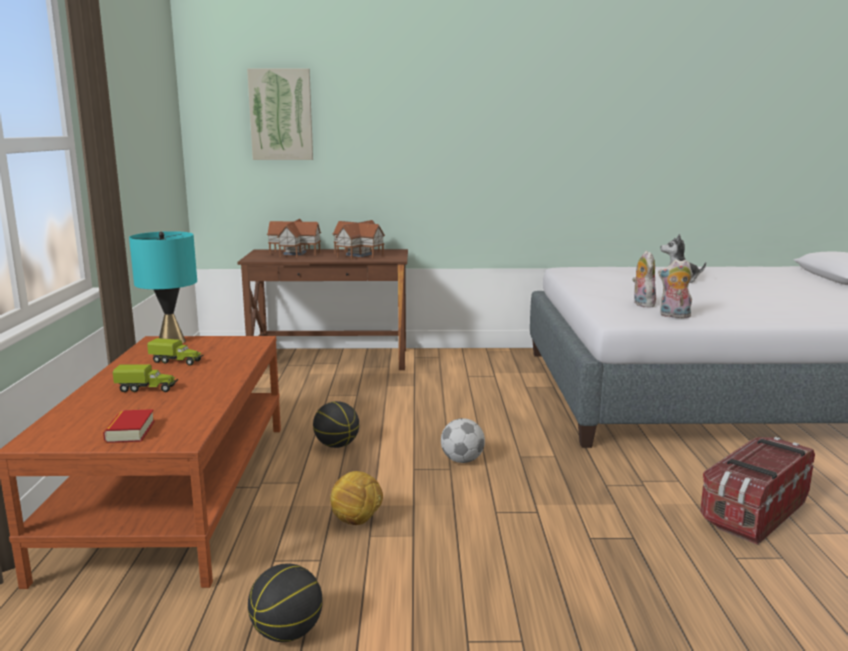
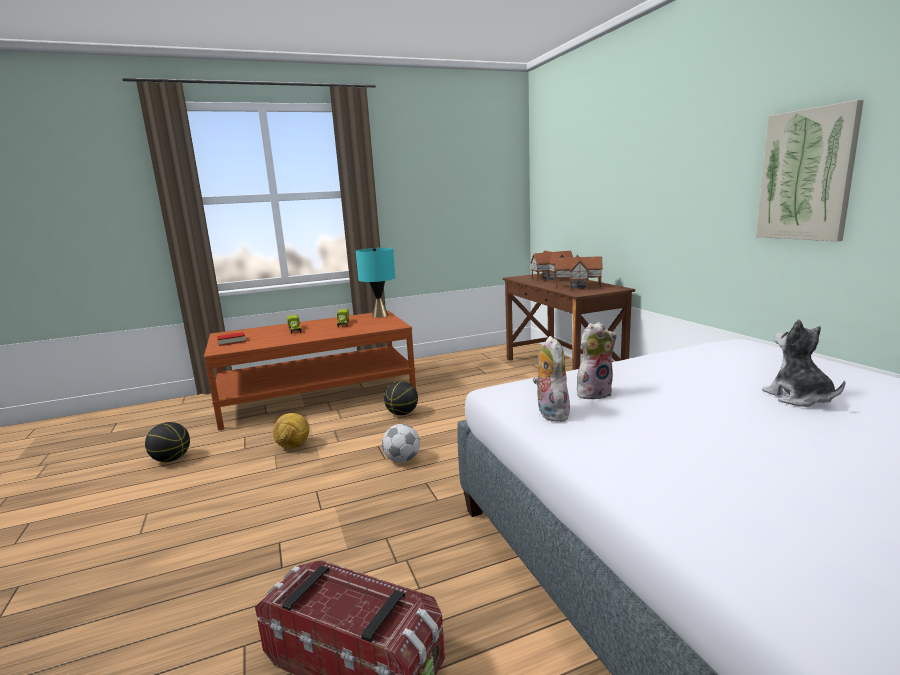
camera: 70 degrees right, 0 degrees up
picture [247,68,313,160] -> picture moved to [756,100,864,241]

